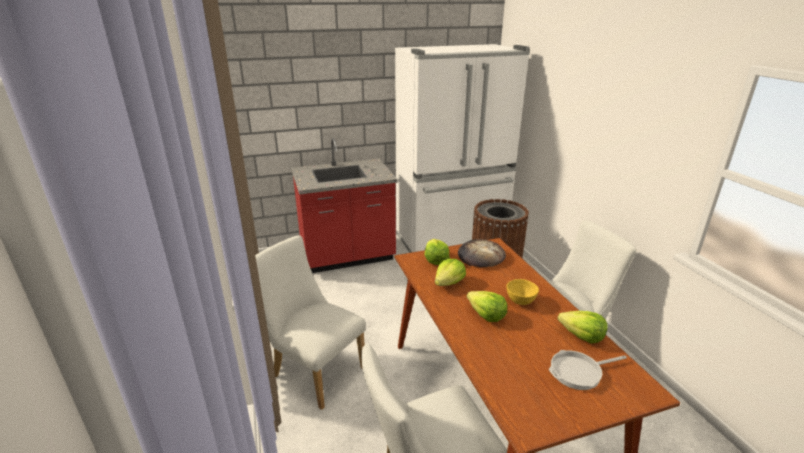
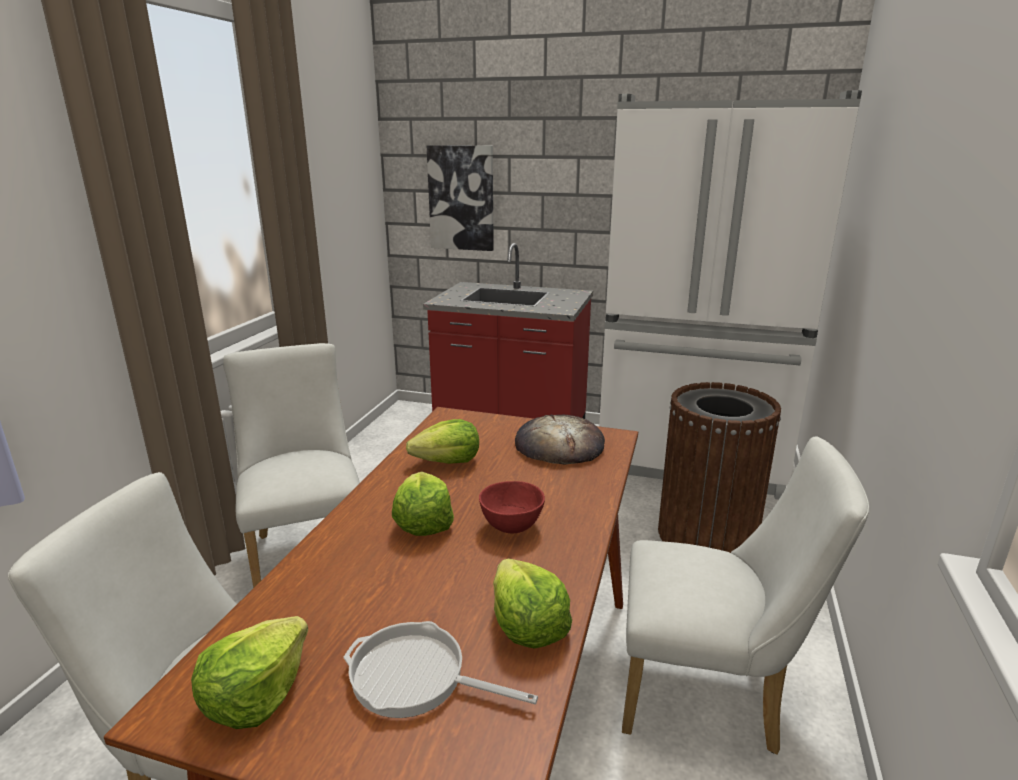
camera: 35 degrees right, 5 degrees down
lettuce [425,239,450,265] -> lettuce moved to [191,616,308,729]
yellow bowl [506,279,539,305] -> red bowl [479,481,545,533]
none -> picture [427,145,494,251]

